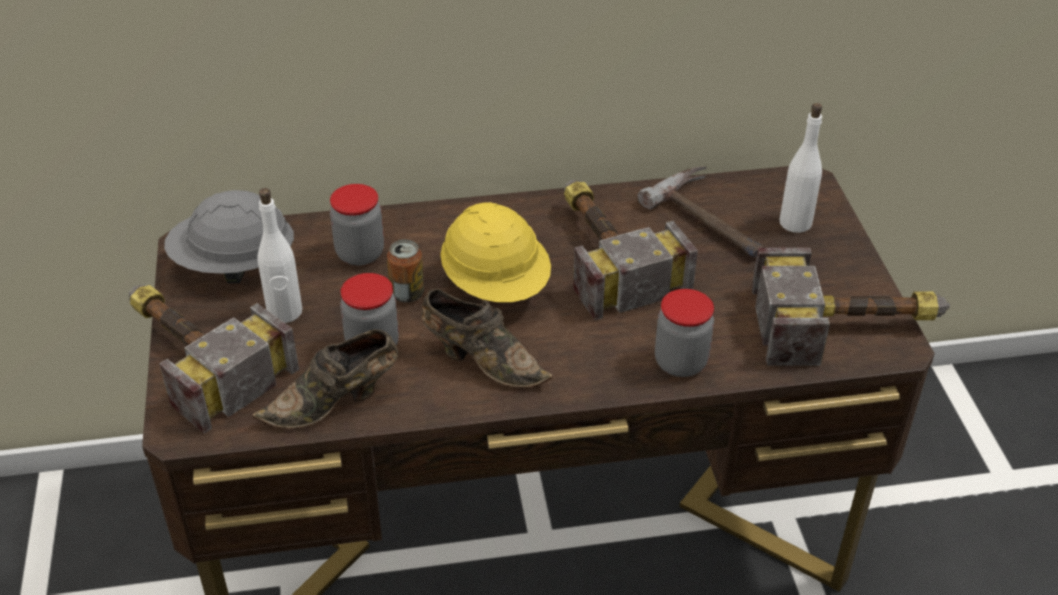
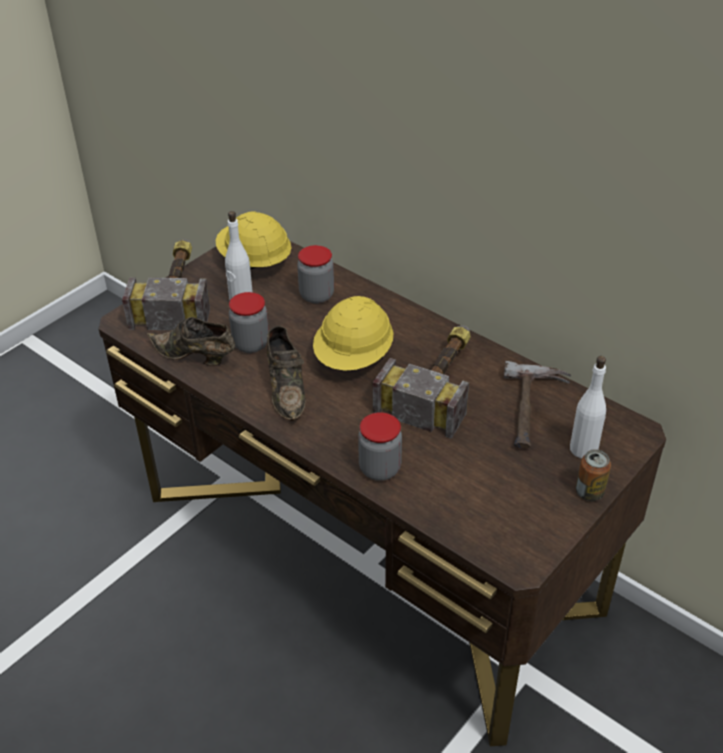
camera: 50 degrees right, 0 degrees up
grey hard hat [164,190,294,283] -> yellow hard hat [216,211,291,270]
can [387,239,424,302] -> can moved to [576,449,611,501]
hammer [752,248,950,365] -> none

